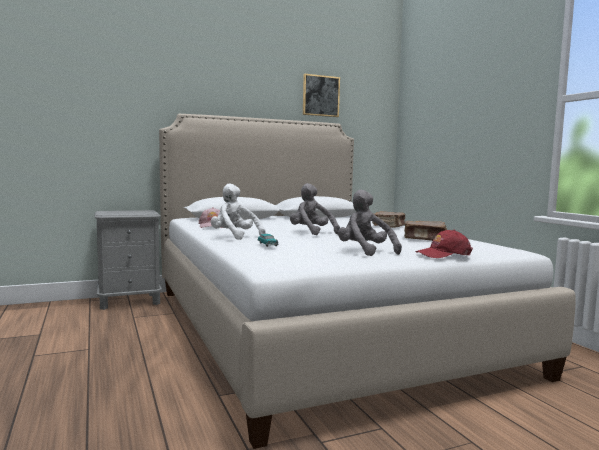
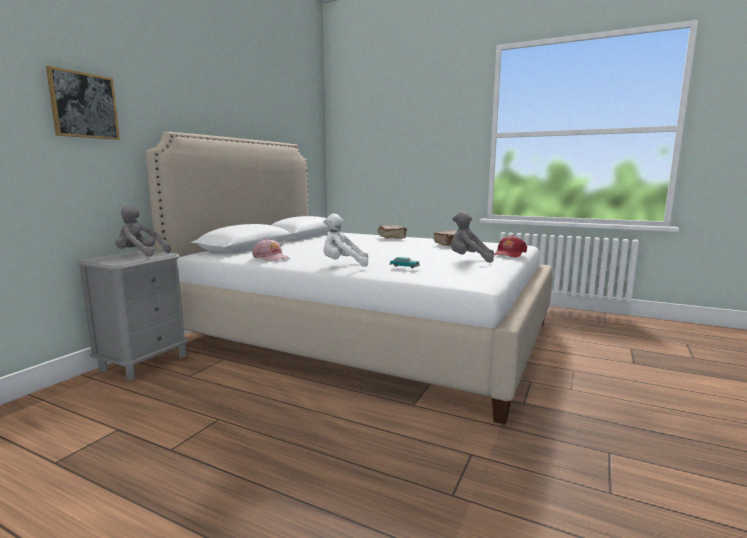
camera: 40 degrees left, 5 degrees up
grey plush toy [290,183,340,235] -> grey plush toy moved to [115,205,171,256]
picture [303,74,340,117] -> picture moved to [46,66,120,140]

